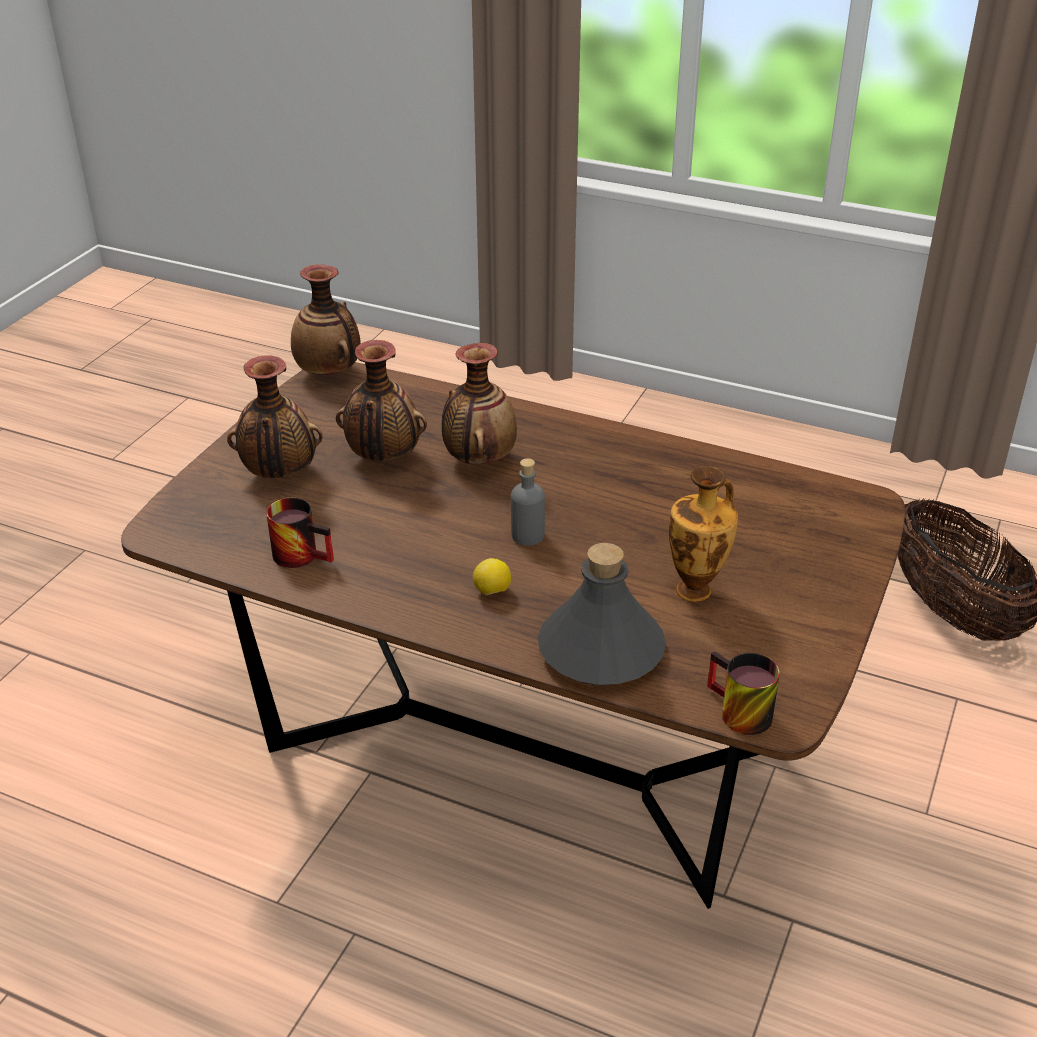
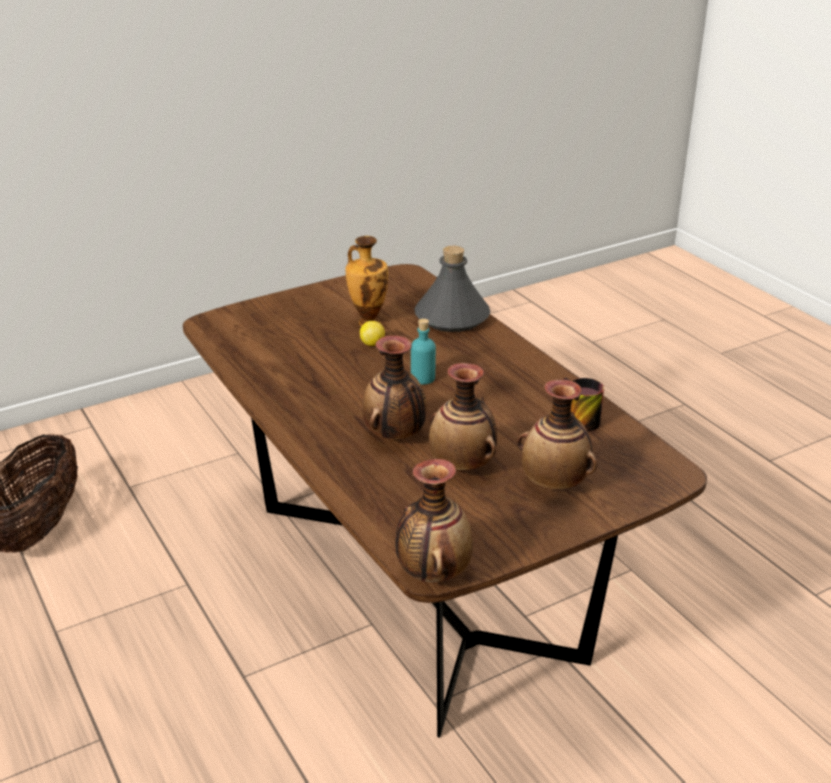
camera: 145 degrees left, 5 degrees down
lemon [473,558,511,595] -> lemon moved to [360,321,385,346]
grey bottle [511,458,545,546] -> turquoise bottle [411,319,436,385]
mug [707,651,780,735] -> none

